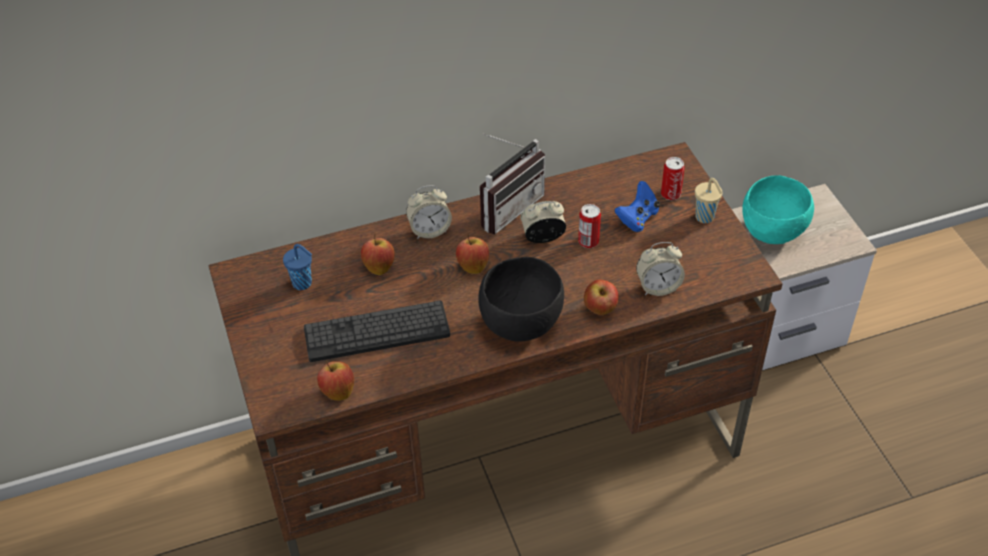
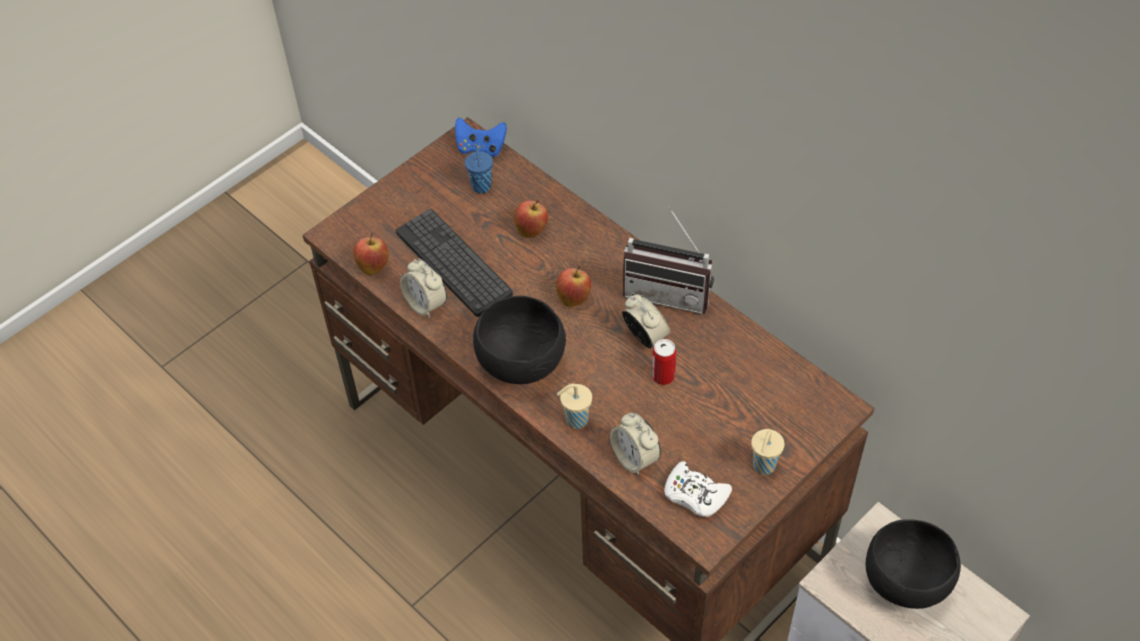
camera: 65 degrees right, 5 degrees up
alarm clock [406,185,452,239] -> alarm clock moved to [400,259,447,318]
apple [584,280,619,315] -> beige cup [557,384,592,429]
blue game controller [615,181,660,232] -> blue game controller moved to [455,117,507,157]
can [661,157,685,200] -> none
turquoise bowl [742,175,814,244] -> black bowl [866,519,961,609]
none -> white game controller [664,461,732,517]

